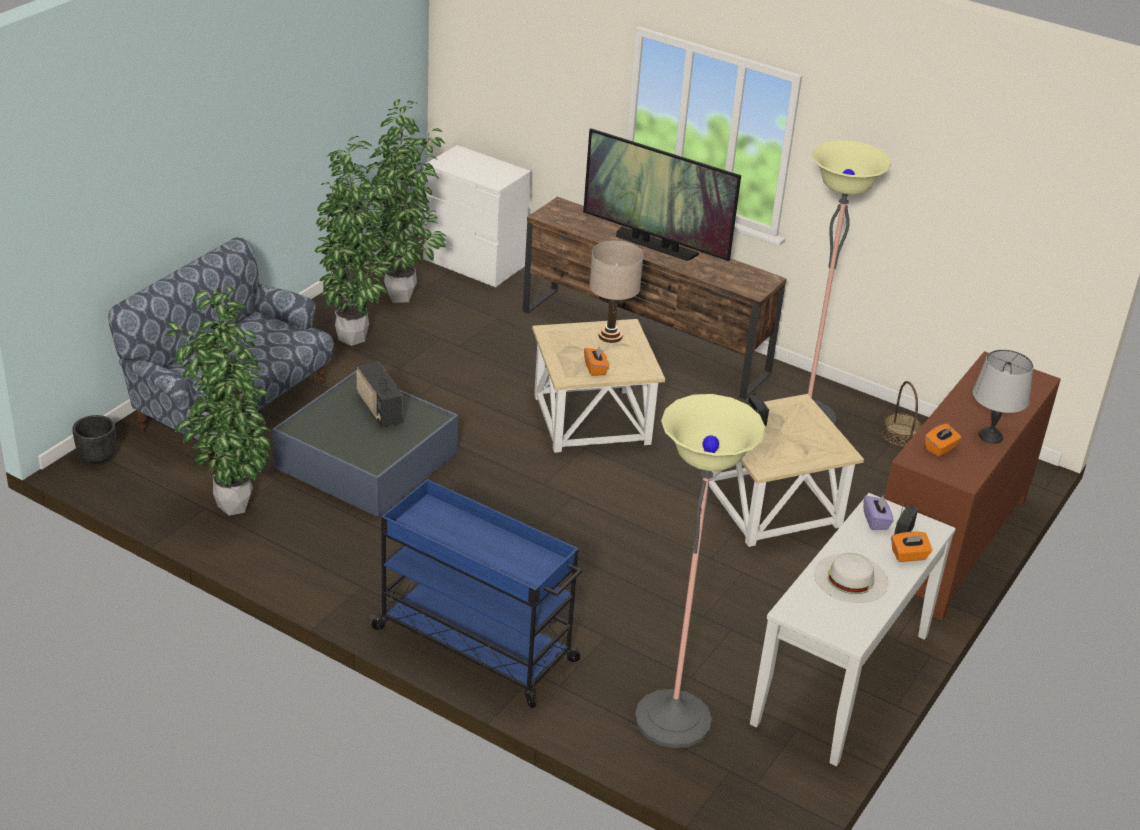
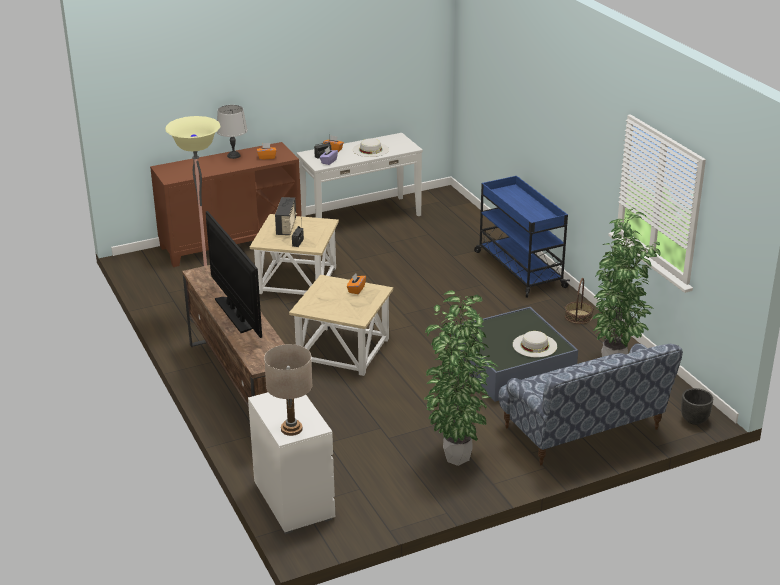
camera: 145 degrees left, 5 degrees down
radio [356,361,403,428] -> radio moved to [275,197,297,235]
potted plant [366,99,447,303] -> none
beige table lamp [589,241,644,343] -> beige table lamp moved to [264,344,313,436]
floor lamp [635,394,766,748] -> none
basket [882,381,923,447] -> basket moved to [565,278,593,324]
none -> white hat [513,331,557,357]

